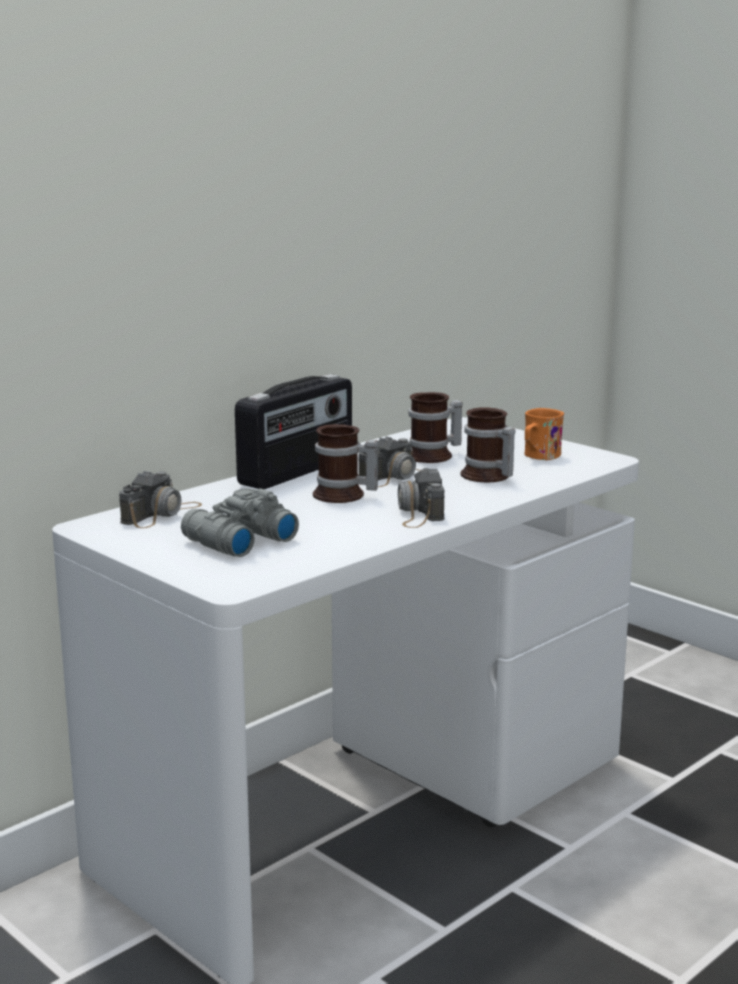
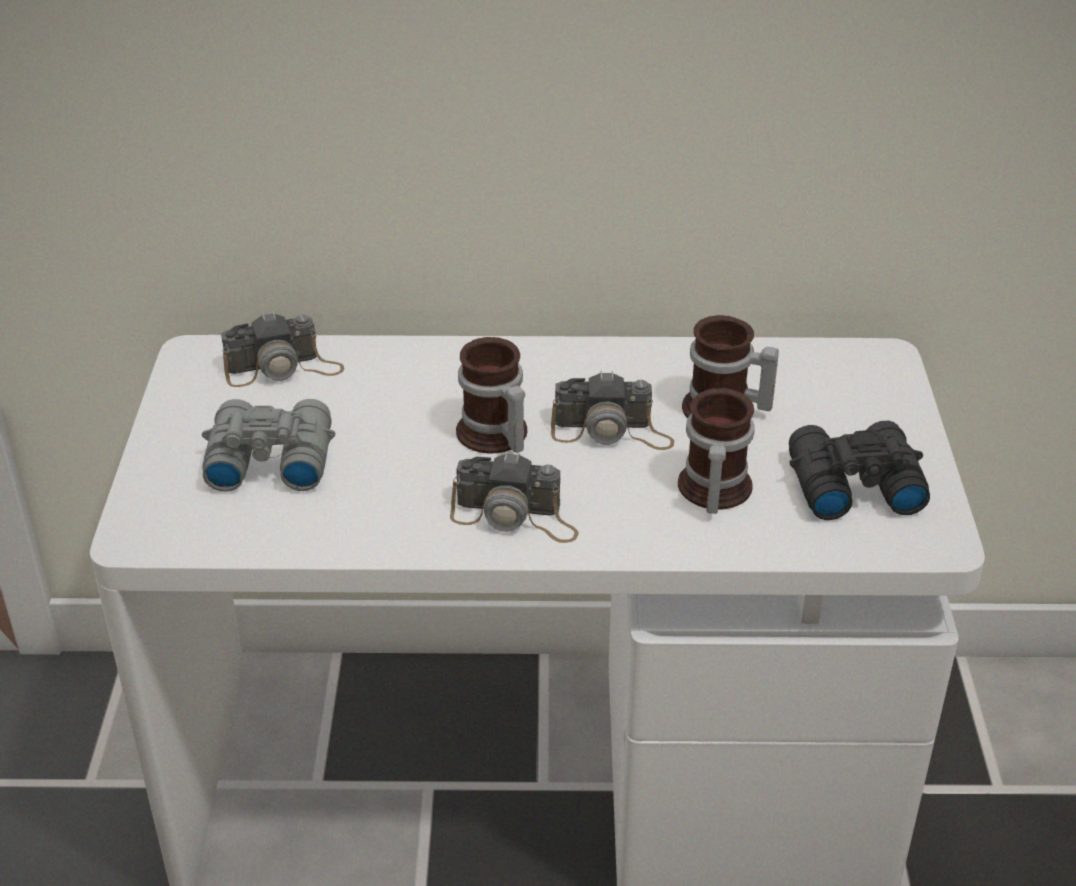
camera: 45 degrees right, 20 degrees up
radio [235,374,352,489] -> none
camera [398,468,445,528] -> camera turned 120 degrees counterclockwise [450,451,579,543]
orange mug [525,408,564,460] -> black binoculars [789,421,930,520]

